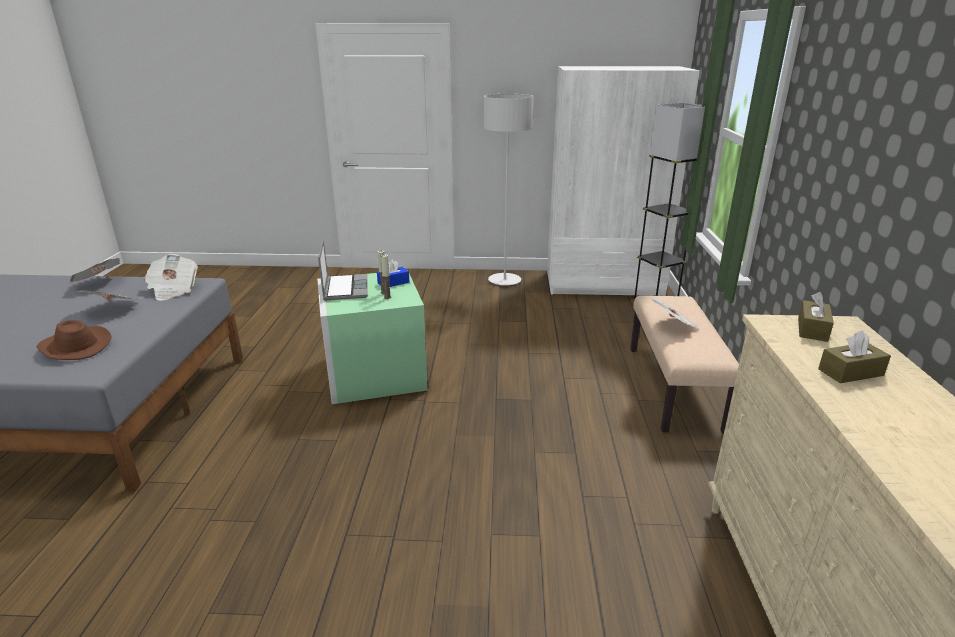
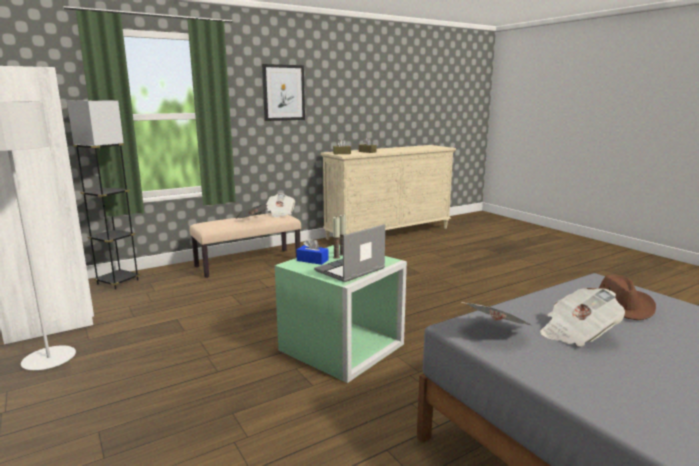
camera: 125 degrees left, 10 degrees down
newspaper [69,258,120,283] -> newspaper moved to [266,194,296,218]
none -> picture [262,64,305,121]

